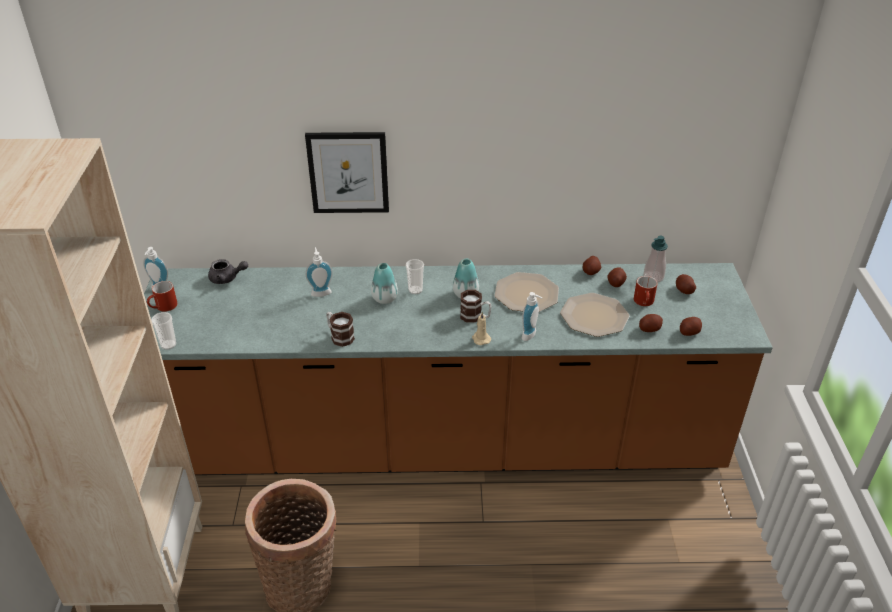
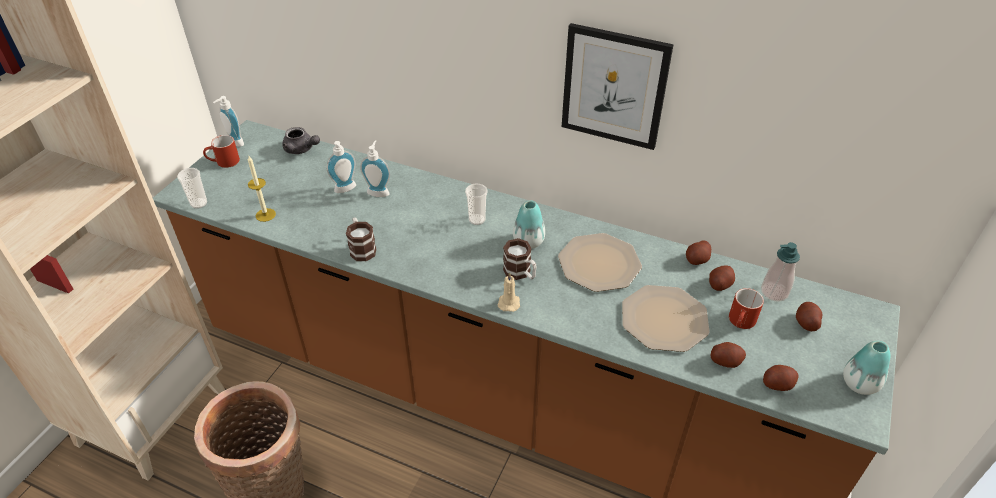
camera: 25 degrees right, 5 degrees up
picture [305,132,389,213] -> picture moved to [562,23,674,150]
vase [371,263,398,304] -> vase moved to [843,341,891,395]
soap dispenser [522,292,542,341] -> soap dispenser moved to [327,141,356,193]
none -> candle [248,156,276,222]

